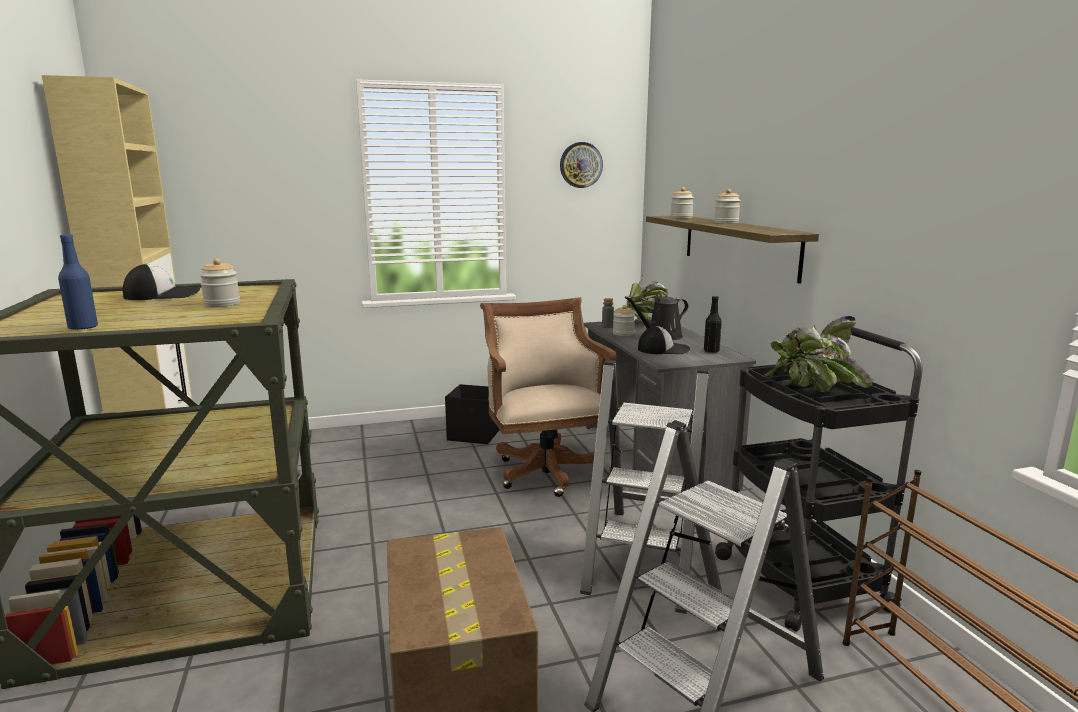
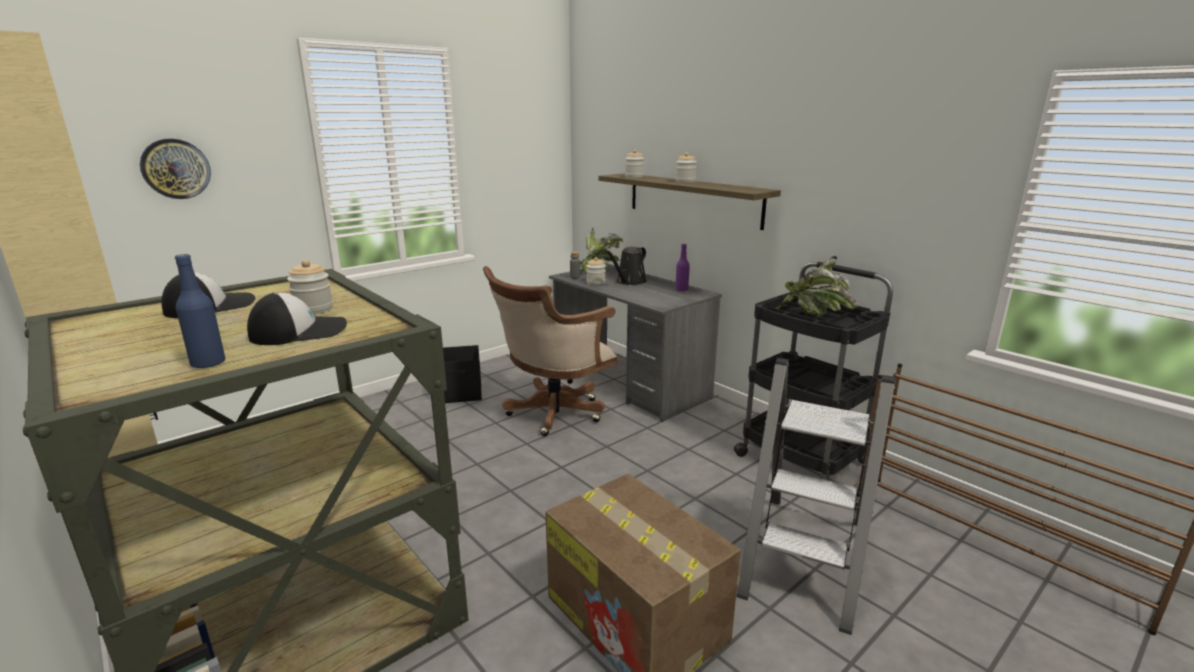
camera: 25 degrees left, 5 degrees up
office chair [480,297,617,497] -> office chair turned 90 degrees counterclockwise [483,266,618,436]
wall clock [560,142,603,188] -> wall clock moved to [140,139,211,199]
grey step ladder [580,360,709,614] -> none
cap [638,326,690,354] -> cap moved to [247,293,347,345]
black bottle [704,296,722,353] -> purple bottle [675,244,690,291]

